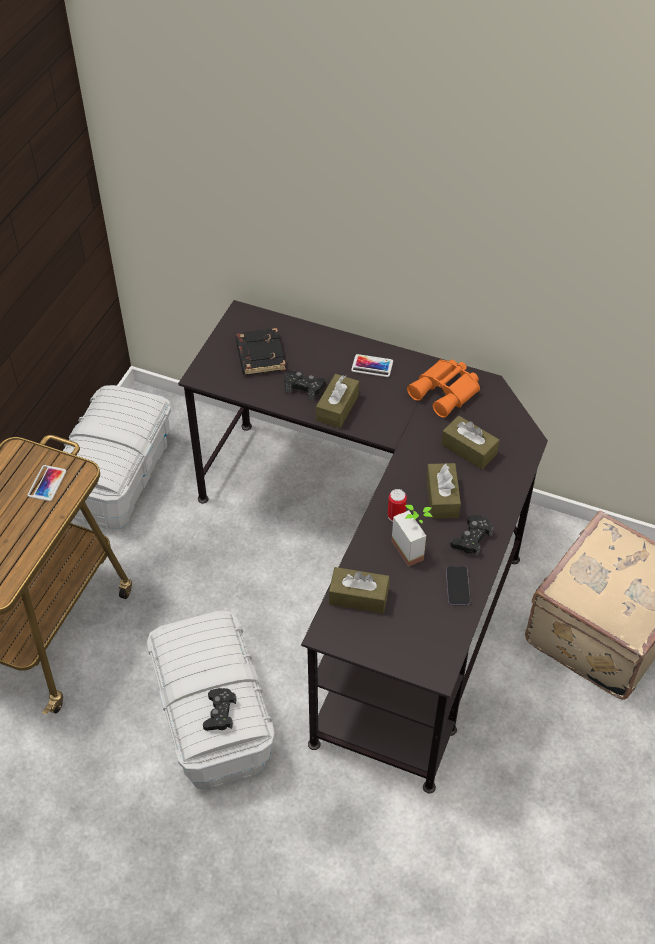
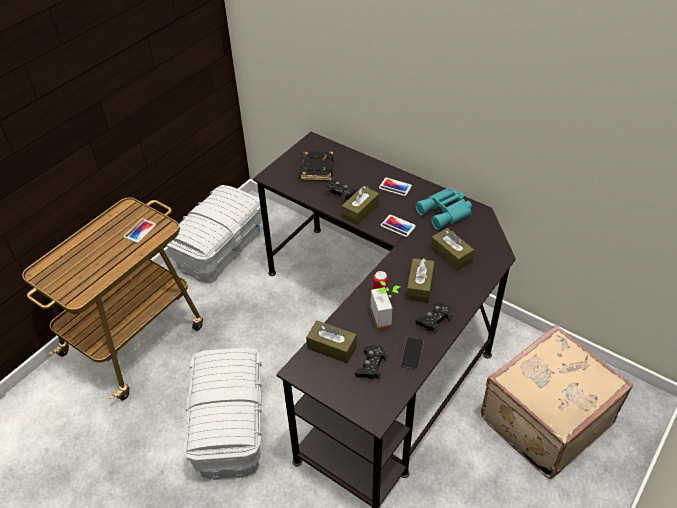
camera: 15 degrees right, 5 degrees down
black game controller [203,688,237,731] -> black game controller moved to [355,345,387,380]
orange binoculars [407,360,480,418] -> turquoise binoculars [415,188,472,230]
none -> phone [381,215,416,237]

